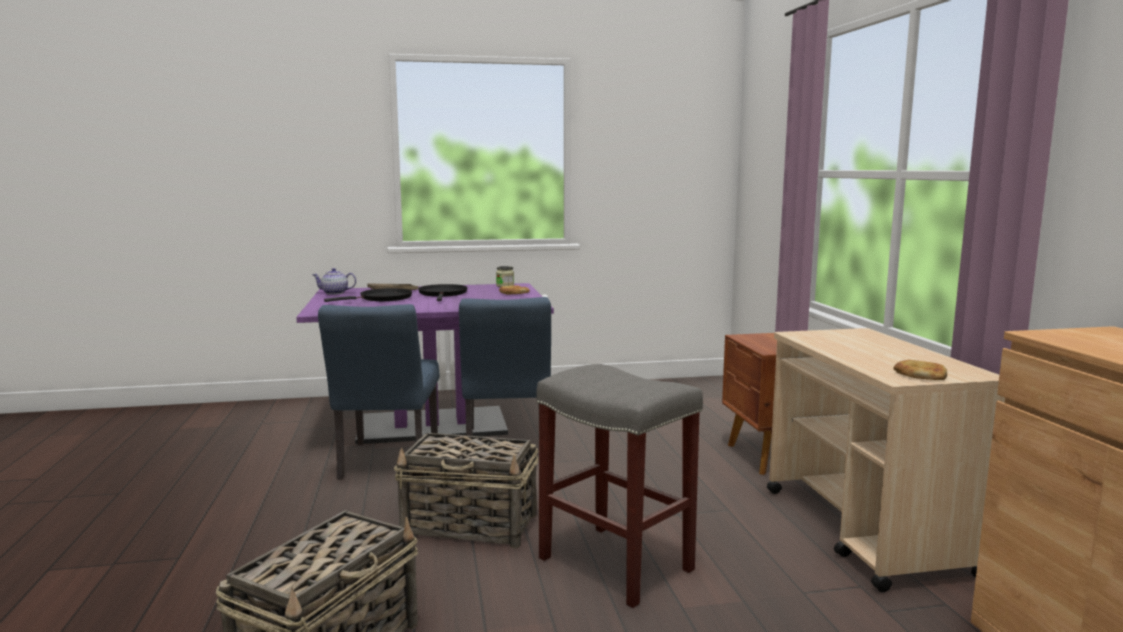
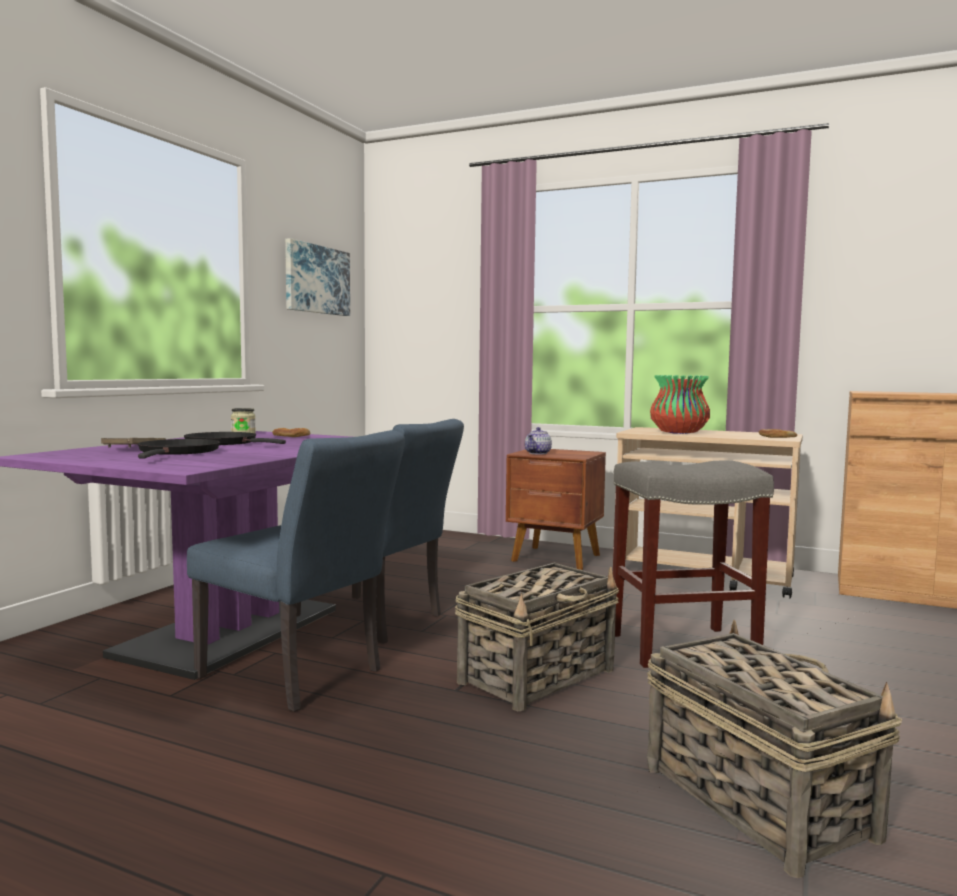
camera: 55 degrees left, 5 degrees down
teapot [312,268,356,295] -> teapot moved to [525,427,552,455]
none -> picture [285,238,350,316]
none -> vase [650,375,710,434]

